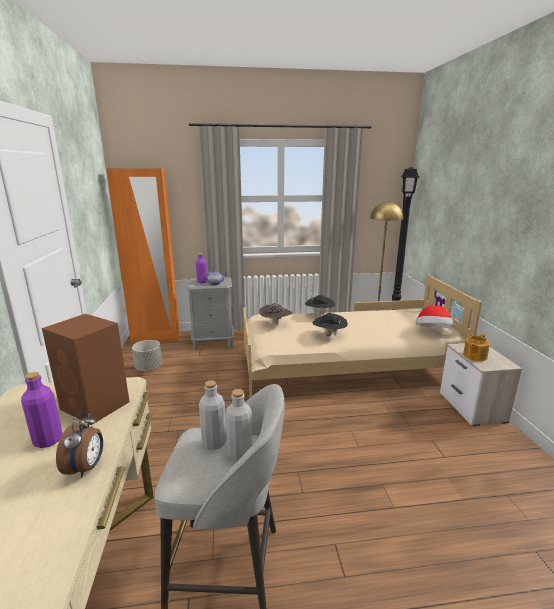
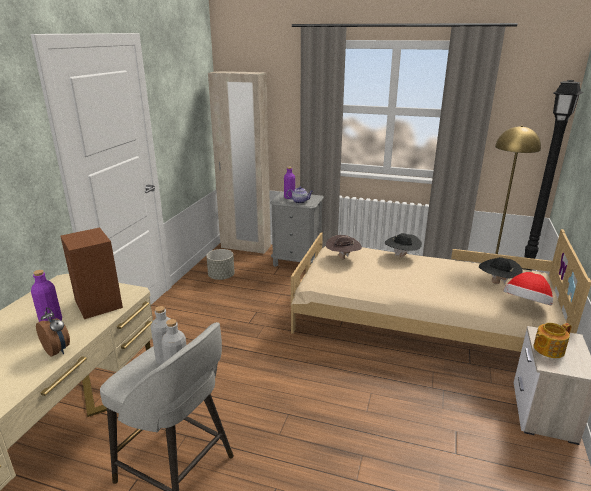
camera: 25 degrees right, 5 degrees up
alarm clock [56,411,103,478] -> alarm clock turned 75 degrees counterclockwise [36,307,70,357]
orange wardrobe [106,169,180,343] -> beige wardrobe [208,71,271,254]
black hat [313,313,348,336] -> black hat moved to [479,257,523,284]

